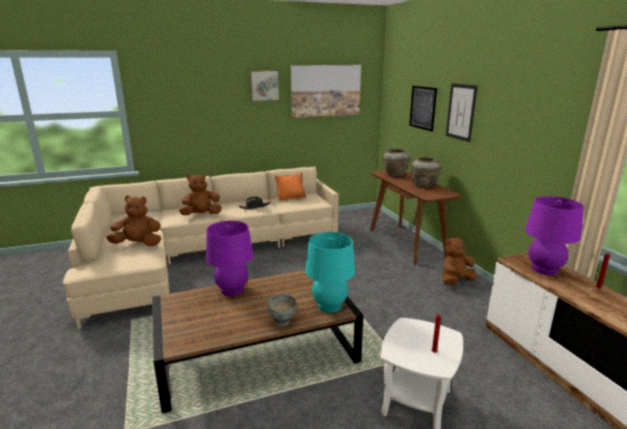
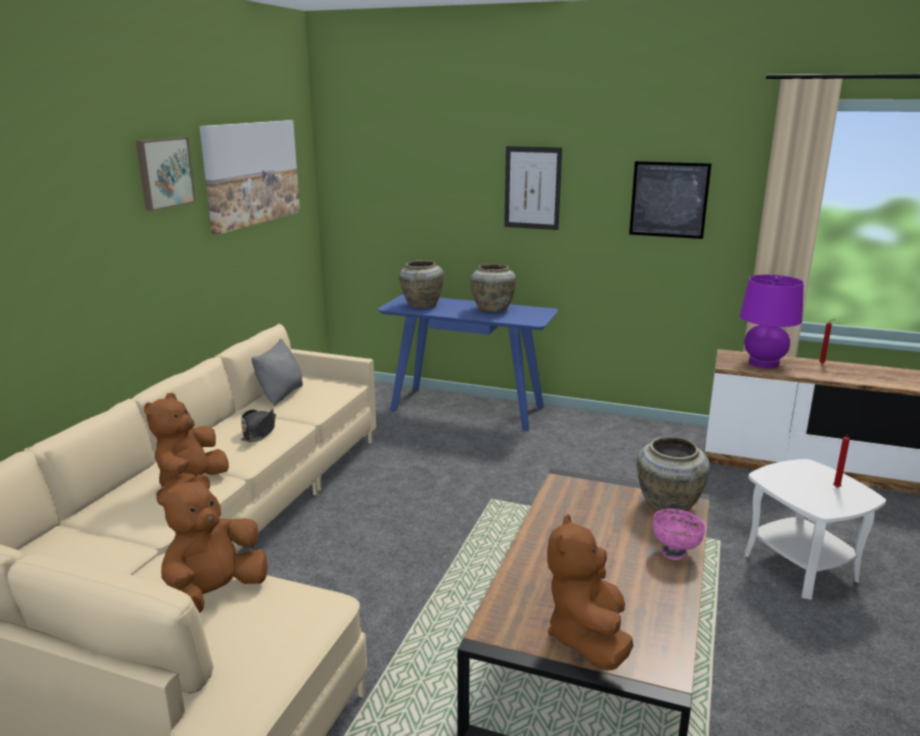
camera: 50 degrees left, 0 degrees up
purple table lamp [206,221,254,296] -> none
grey bowl [267,294,297,325] -> pink bowl [653,509,706,560]
orange pillow [275,172,306,201] -> grey pillow [251,339,303,406]
turquoise table lamp [305,232,355,313] -> beige vase [637,436,710,512]
brown console table [370,170,461,265] -> blue console table [378,295,559,431]
picture [409,86,437,131] -> picture moved to [629,161,712,239]
brown plush toy [442,237,477,285] -> brown plush toy moved to [547,514,633,671]

